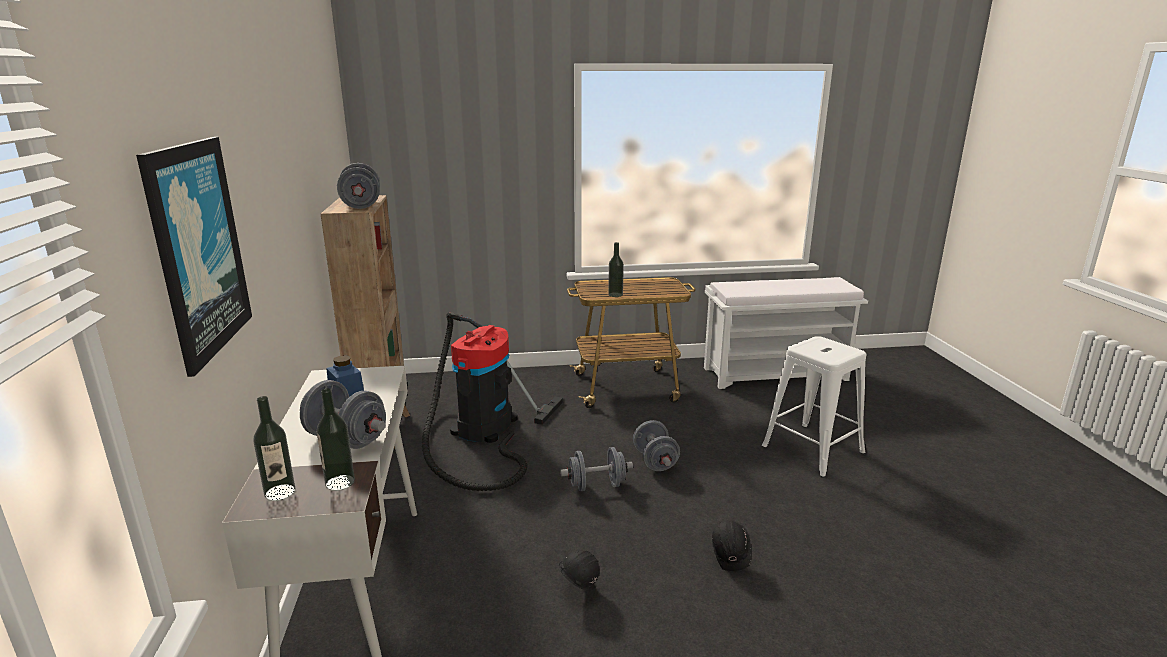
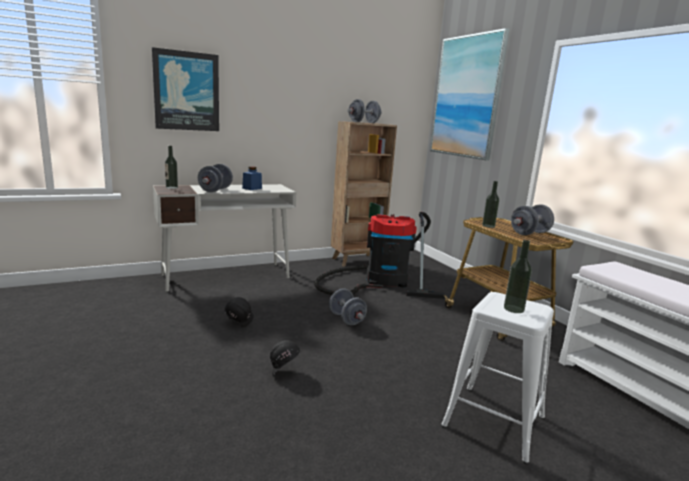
camera: 70 degrees right, 5 degrees down
bottle [317,388,355,491] -> bottle moved to [504,240,532,313]
grey dumbbell [633,420,680,471] -> grey dumbbell moved to [511,204,554,235]
none -> picture [430,28,509,161]

